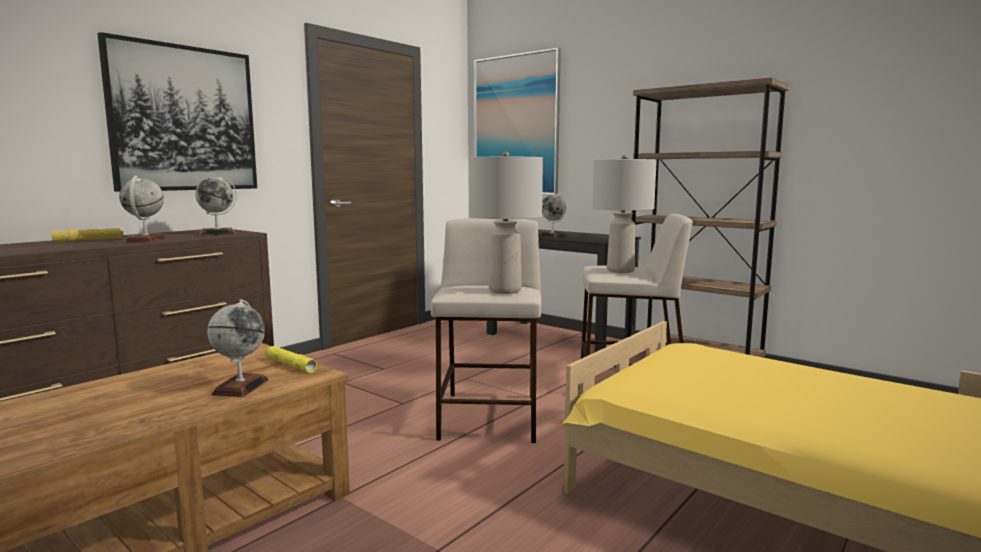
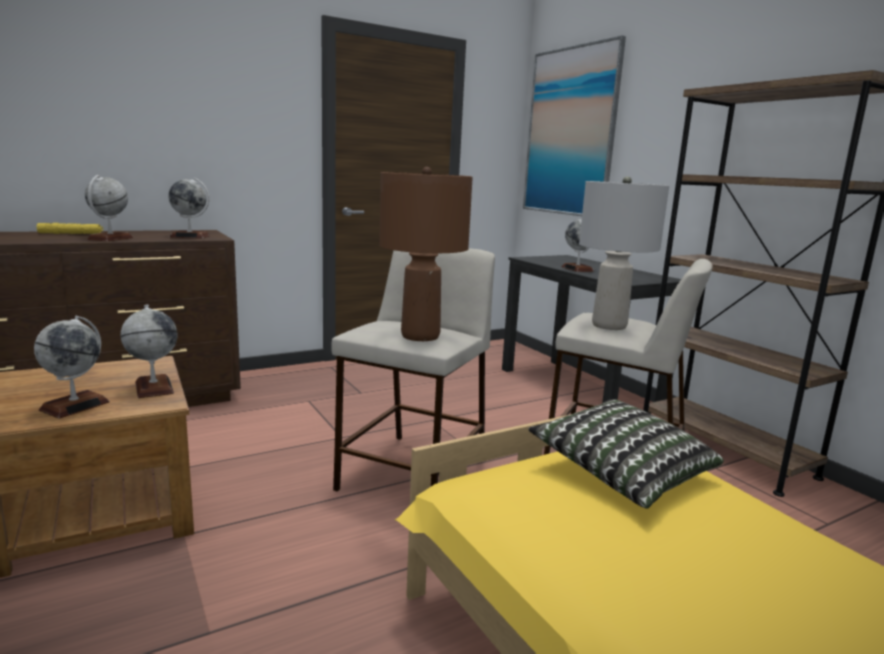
camera: 20 degrees right, 5 degrees up
picture [97,32,257,192] -> none
yellow flashlight [265,346,317,373] -> globe [121,305,177,398]
grey table lamp [469,151,543,294] -> brown table lamp [379,167,473,341]
none -> pillow [528,399,724,509]

